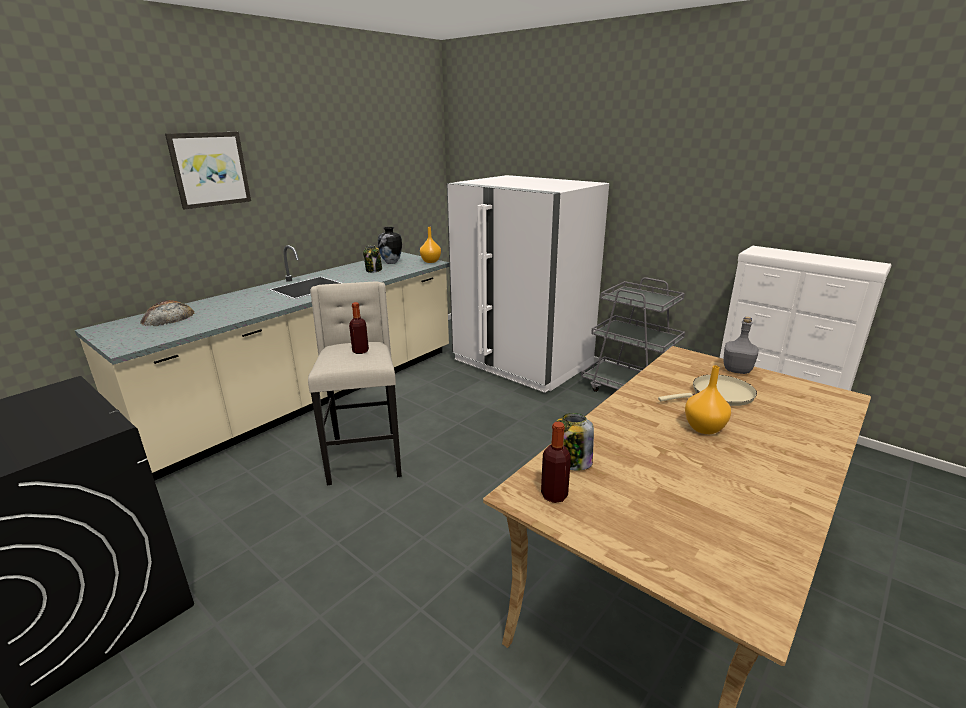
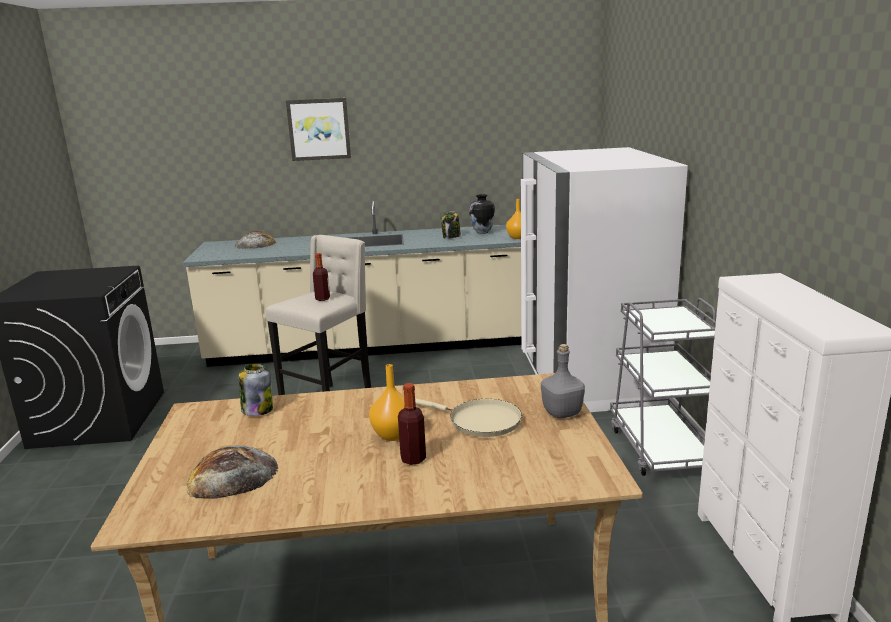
camera: 45 degrees right, 5 degrees down
bottle [541,422,571,503] -> bottle moved to [398,383,426,465]
none -> bread [187,446,278,499]

